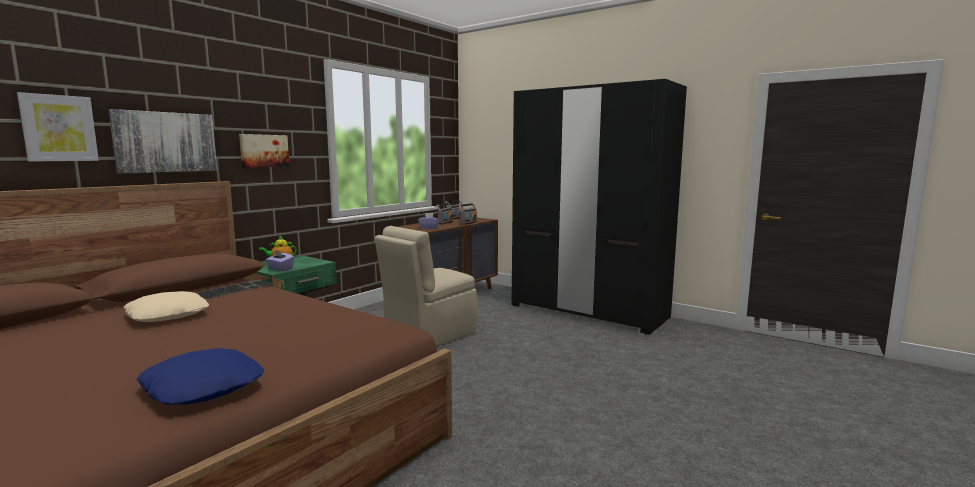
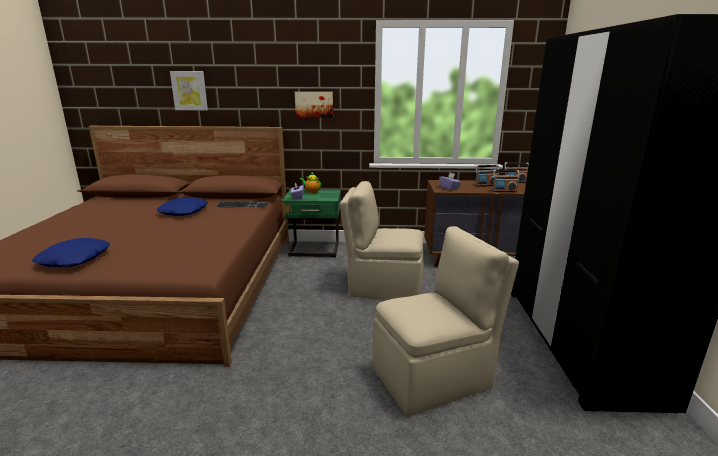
camera: 55 degrees right, 10 degrees up
picture [109,109,217,174] -> none
beige pillow [124,291,209,322] -> blue pillow [157,197,208,216]
none -> beige chair [372,226,519,416]

